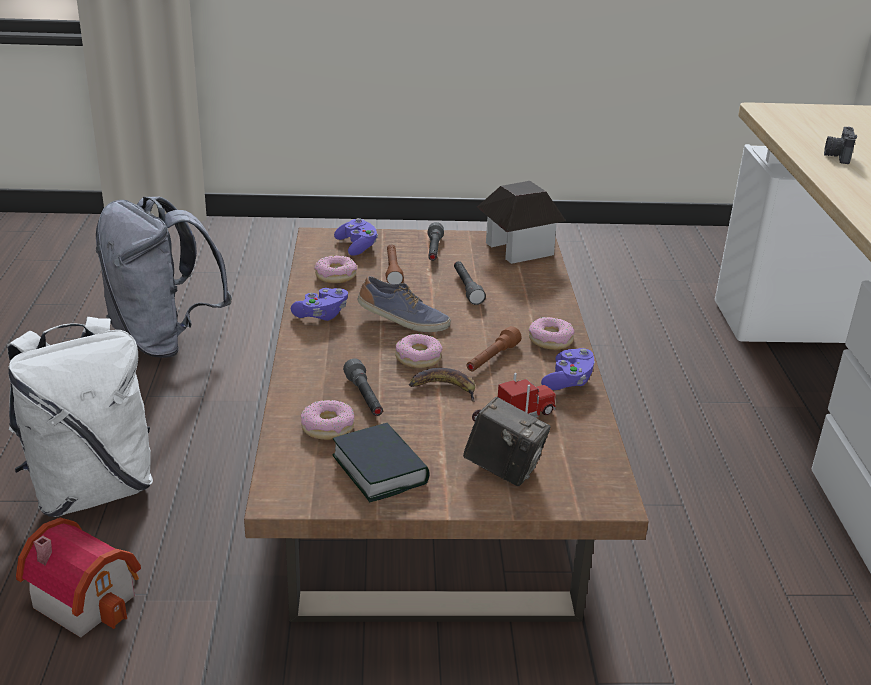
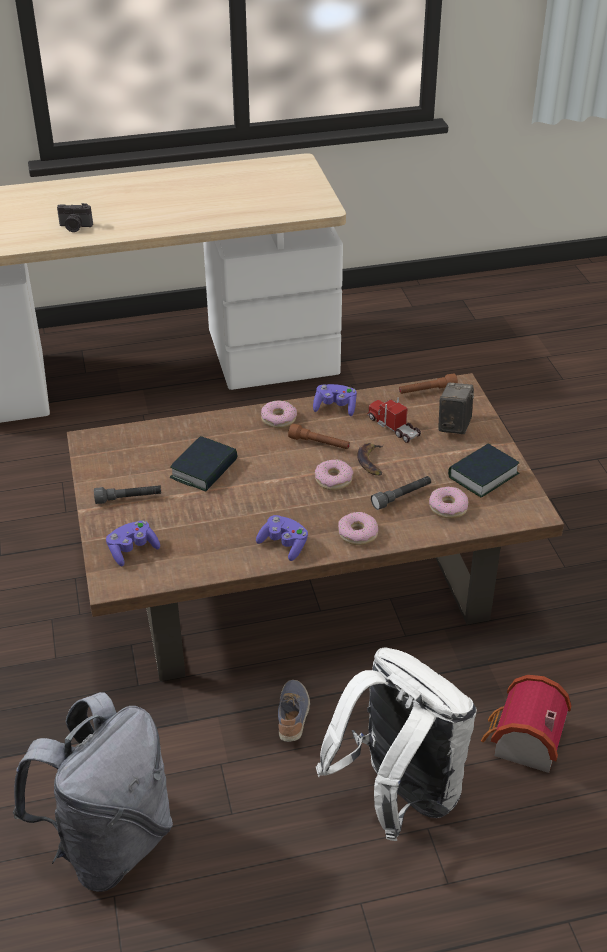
camera: 100 degrees left, 10 degrees up
donut [314,256,357,283] -> donut moved to [338,512,378,545]
shoe [358,276,451,332] -> shoe moved to [278,680,310,742]
brown flashlight [386,244,404,284] -> brown flashlight moved to [399,374,458,394]
grey flashlight [454,261,486,305] -> book [170,436,237,492]
toy house [477,181,566,264] -> none

